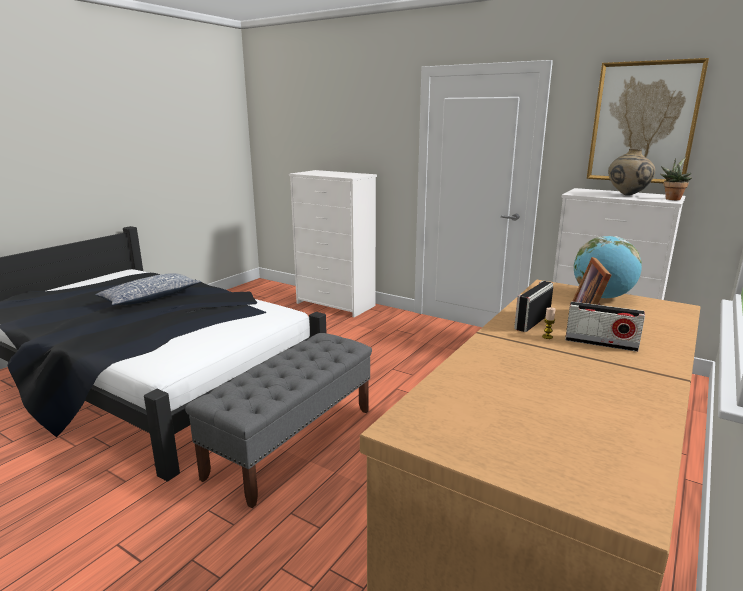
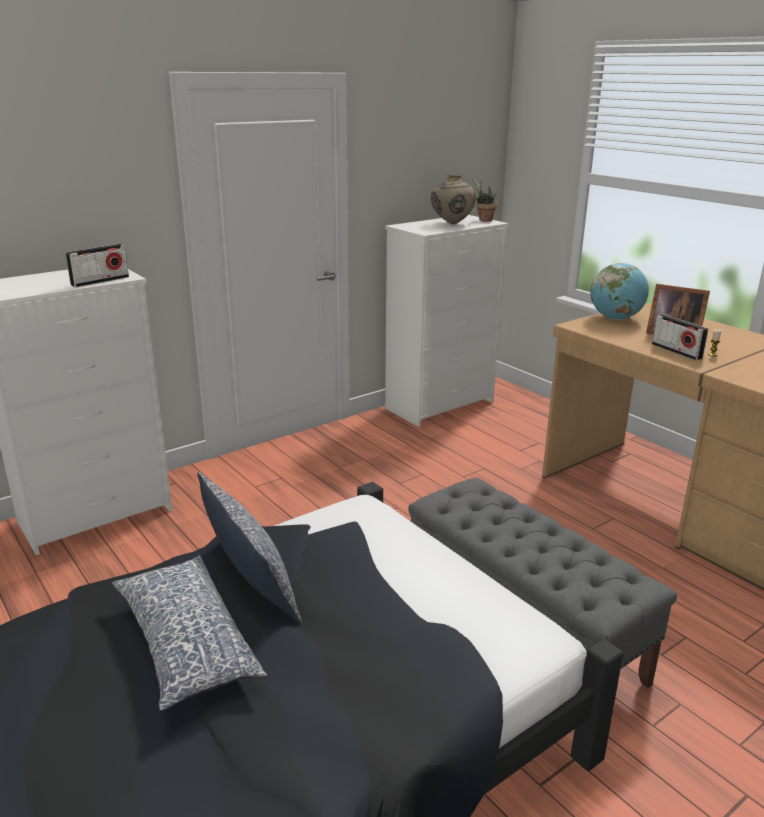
camera: 70 degrees left, 5 degrees up
radio [565,302,645,352] -> radio moved to [65,244,129,287]
picture [587,58,709,183] -> none
none -> pillow [198,472,302,623]

